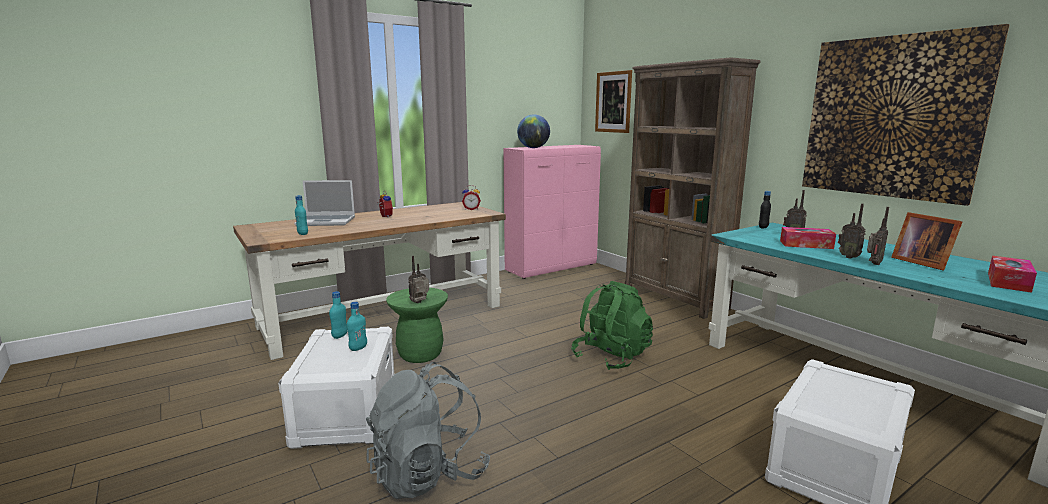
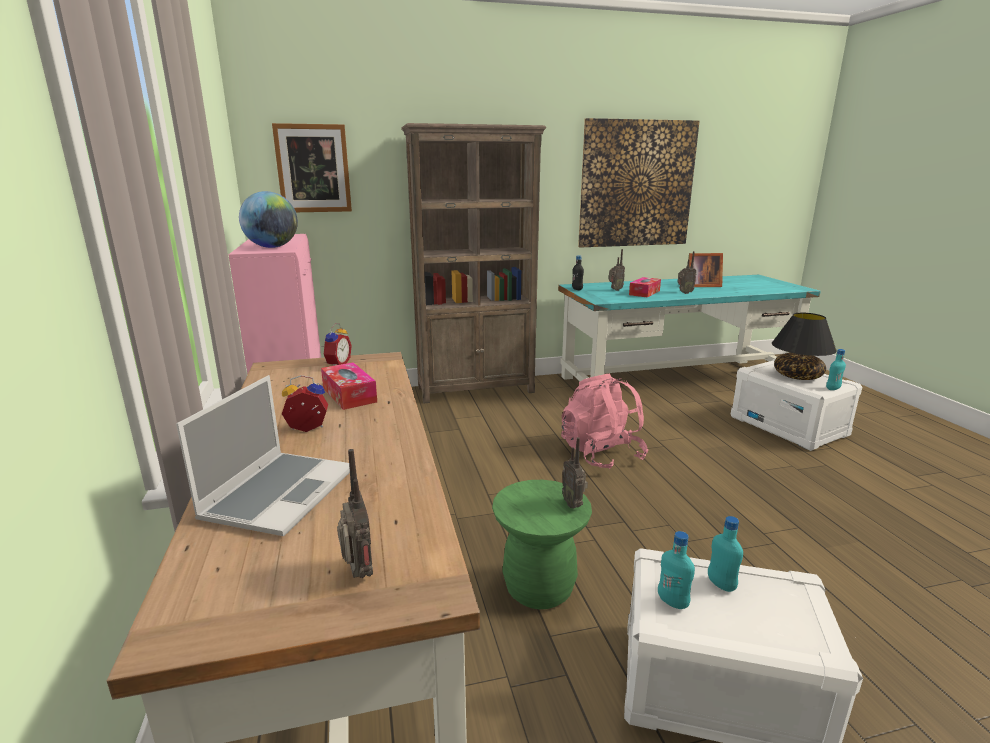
camera: 70 degrees left, 5 degrees up
turquoise bottle [295,195,308,235] -> turquoise bottle moved to [826,349,846,390]
grey backpack [366,362,491,499] -> none
green backpack [571,281,653,370] -> pink backpack [561,374,648,469]
radio [867,207,889,265] -> radio moved to [337,449,373,578]
tissue box [988,256,1037,293] -> tissue box moved to [321,362,377,410]
none -> black table lamp [772,313,837,380]

